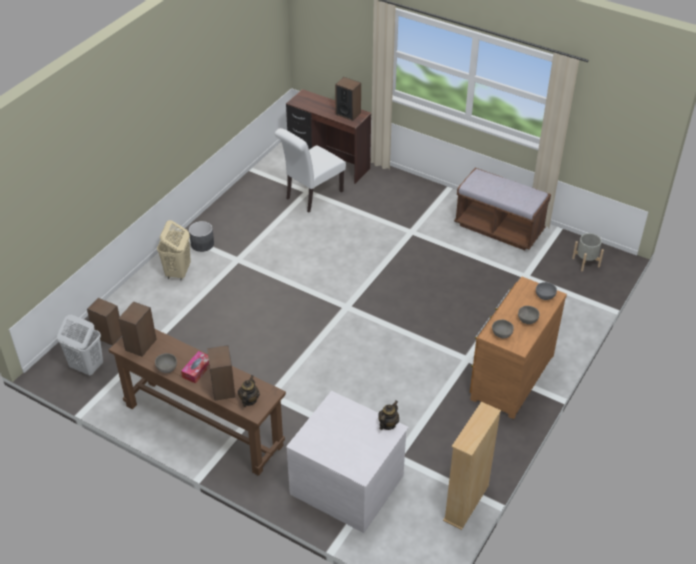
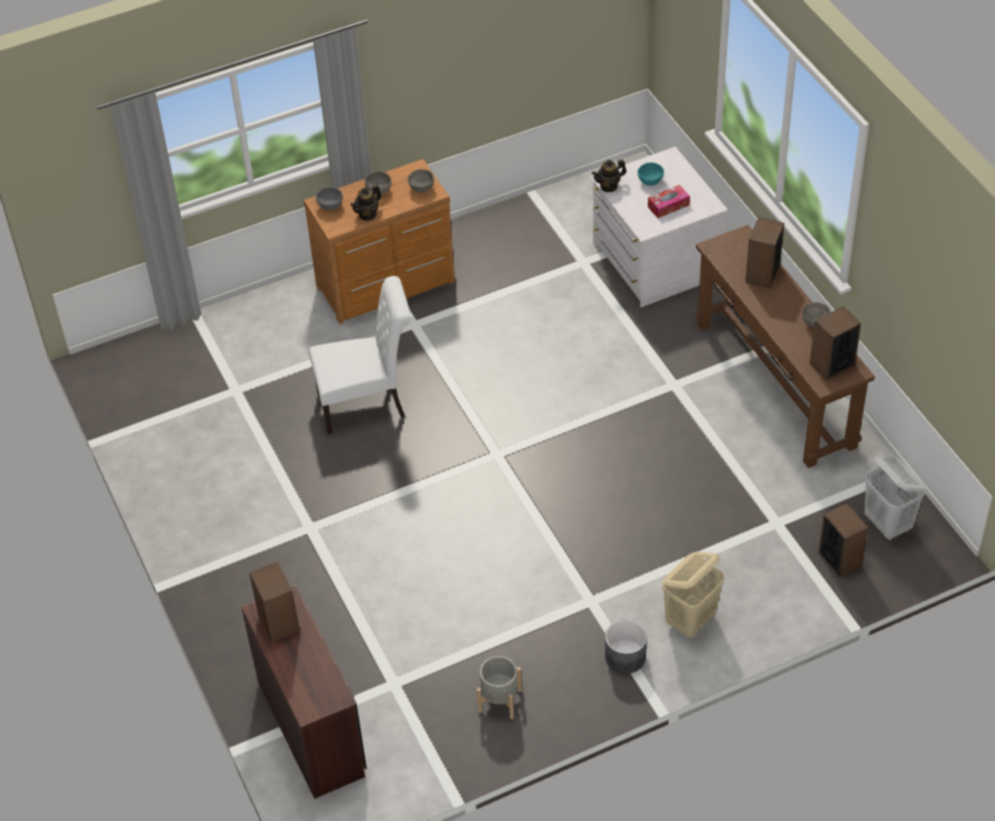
camera: 145 degrees left, 5 degrees up
tissue box [181,351,210,384] -> tissue box moved to [648,185,690,218]
teapot [238,375,260,407] -> teapot moved to [350,185,382,221]
white chair [275,128,346,213] -> white chair moved to [308,276,412,434]
beige bookcase [443,402,501,530] -> none
brown bench [454,168,551,250] -> none
grey planter [572,233,604,271] -> grey planter moved to [477,656,522,719]
none -> turquoise bowl [638,162,664,186]

